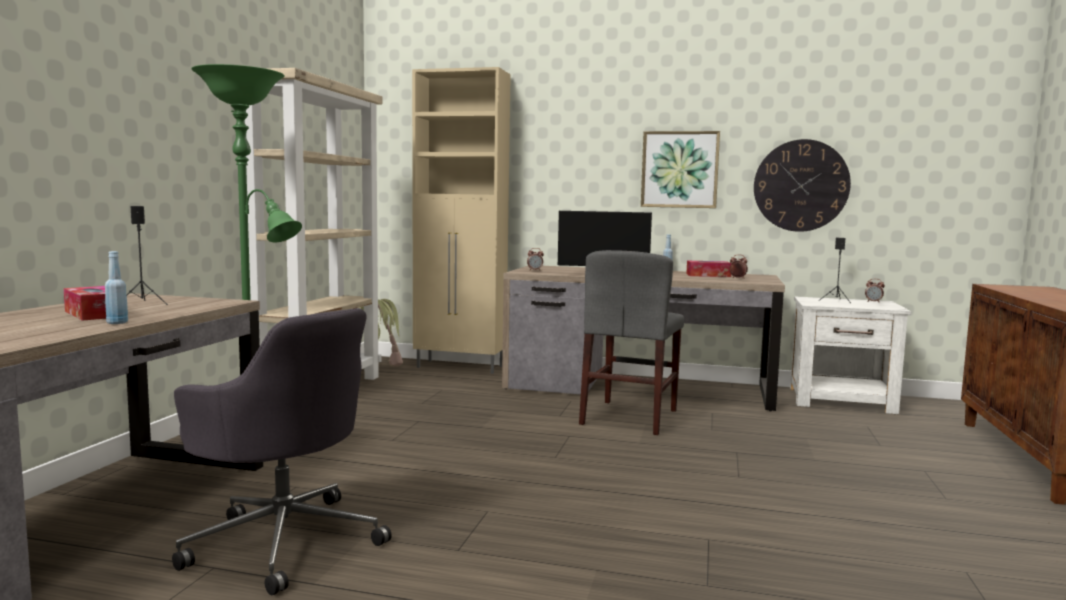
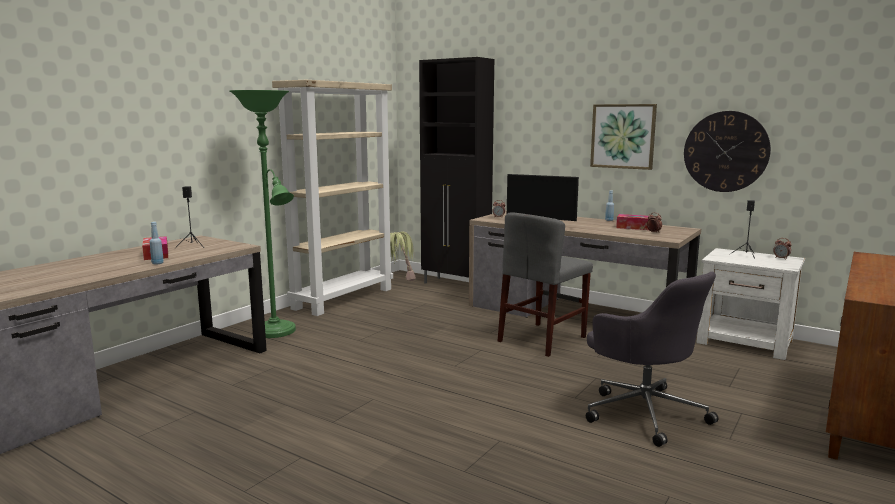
camera: 20 degrees right, 5 degrees up
grey office chair [172,308,392,595] -> grey office chair moved to [586,272,718,447]
beige cabinet [412,67,511,374] -> black cabinet [419,57,494,284]

